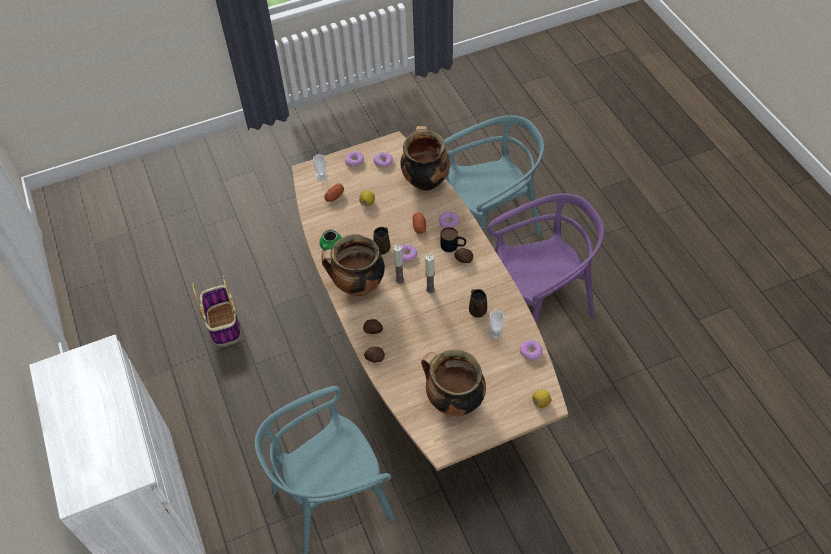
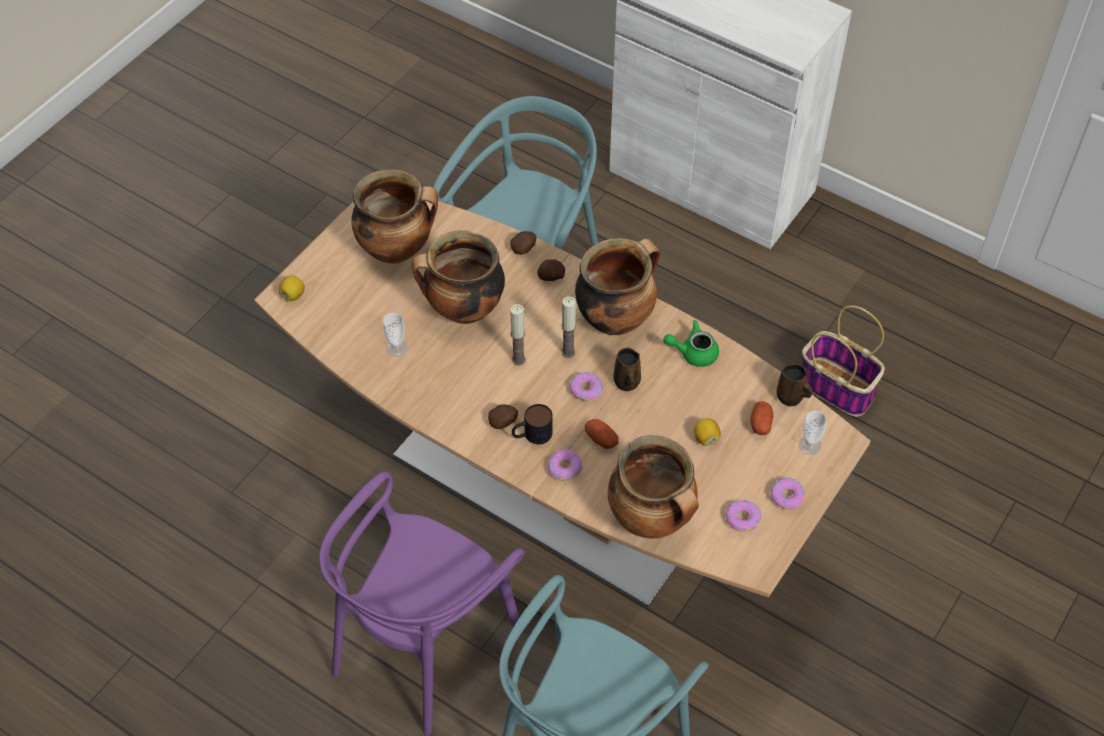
camera: 145 degrees right, 0 degrees up
brown mug [469,289,487,318] -> brown mug moved to [776,364,813,407]
donut [520,340,543,361] -> none
none -> cooking pot [412,230,505,324]

